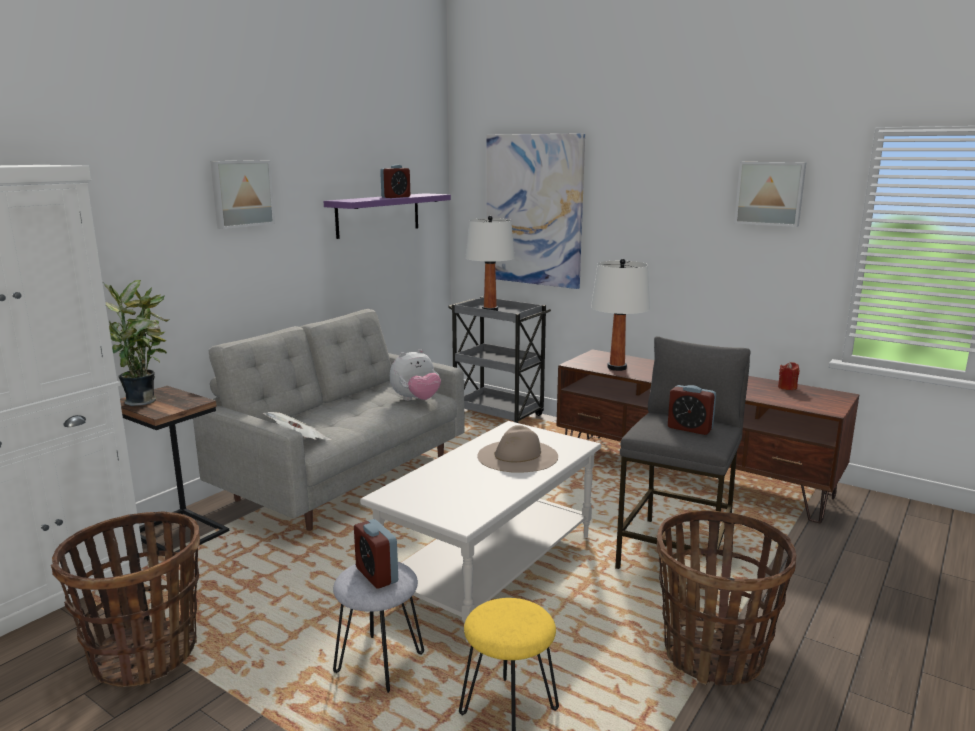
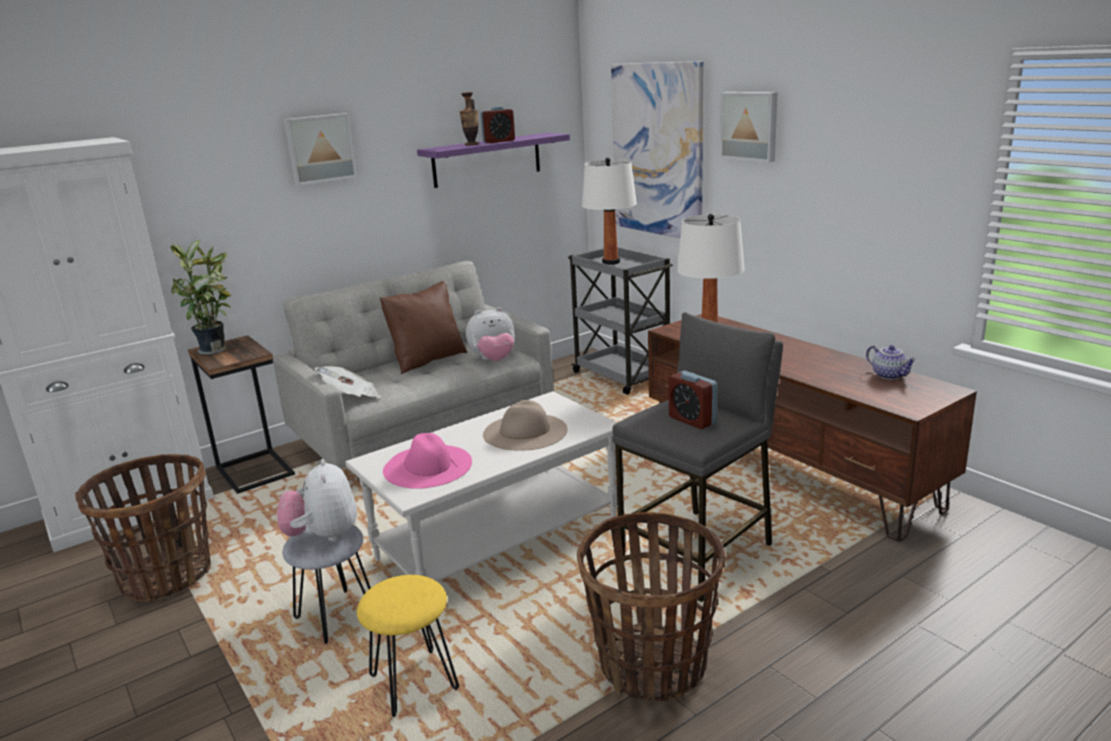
camera: 20 degrees right, 5 degrees up
alarm clock [354,519,398,589] -> plush toy [277,459,357,542]
picture [734,162,806,227] -> picture moved to [720,92,777,162]
red candle [778,362,800,390] -> teapot [866,345,917,380]
none -> brown pillow [380,281,467,374]
none -> pink hat [383,433,472,489]
none -> vase [460,92,479,145]

